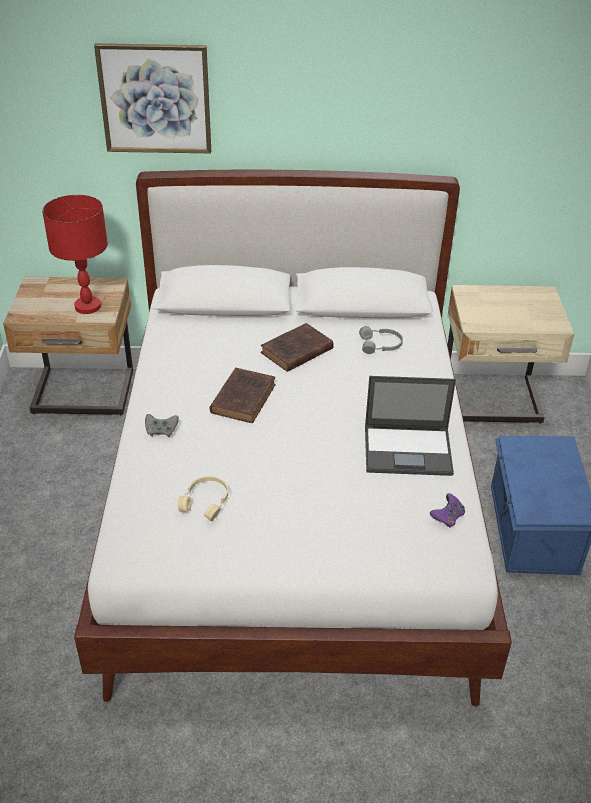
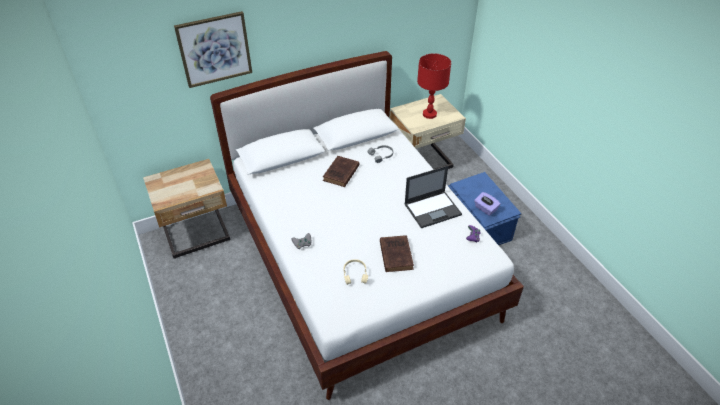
camera: 25 degrees left, 5 degrees up
red table lamp [42,195,108,314] -> red table lamp moved to [417,53,451,119]
brown book [210,368,276,423] -> brown book moved to [380,235,414,272]
none -> purple tissue box [474,192,501,216]

